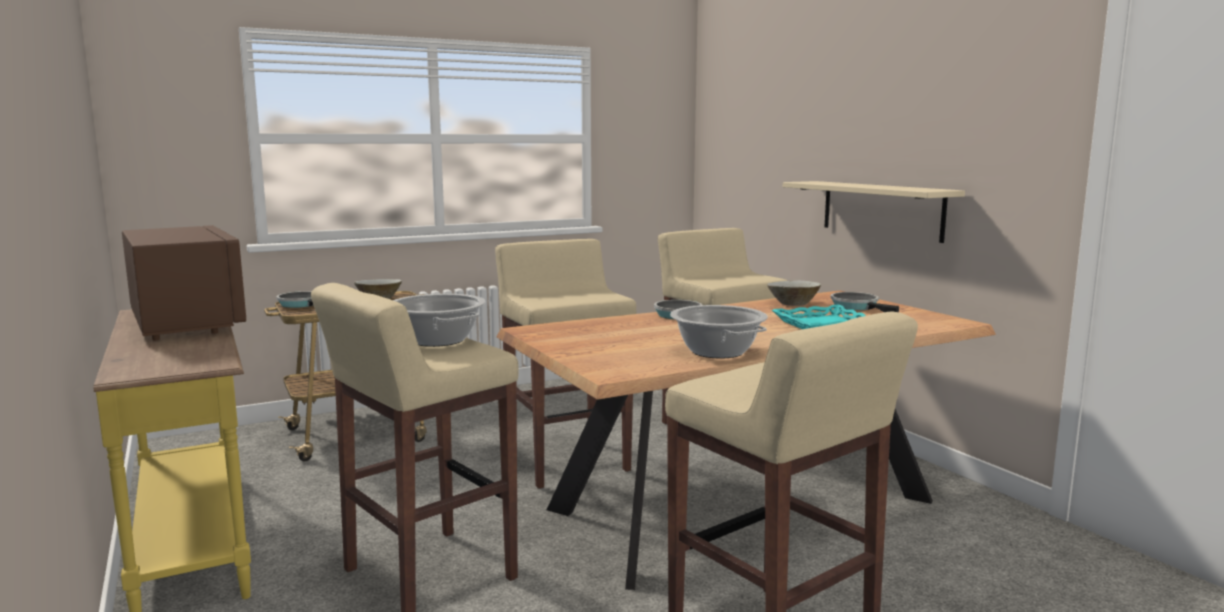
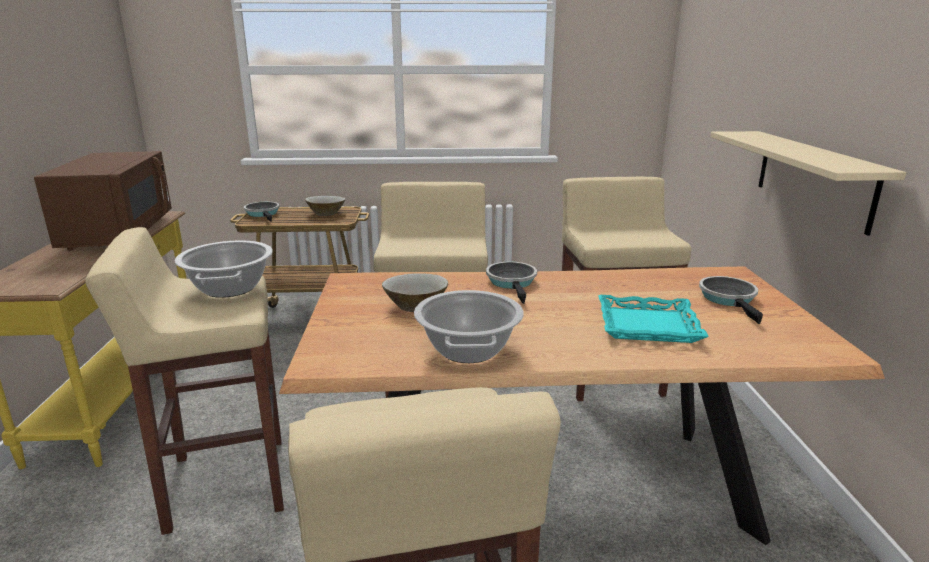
camera: 25 degrees right, 10 degrees up
beige bowl [767,280,821,306] -> beige bowl moved to [382,273,448,312]

